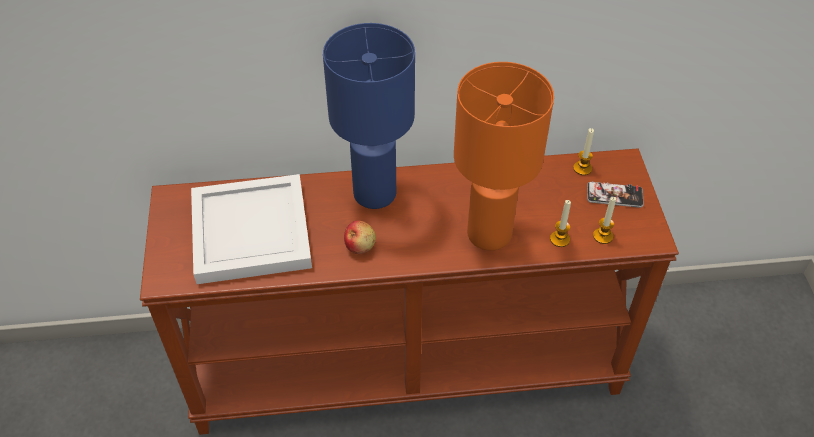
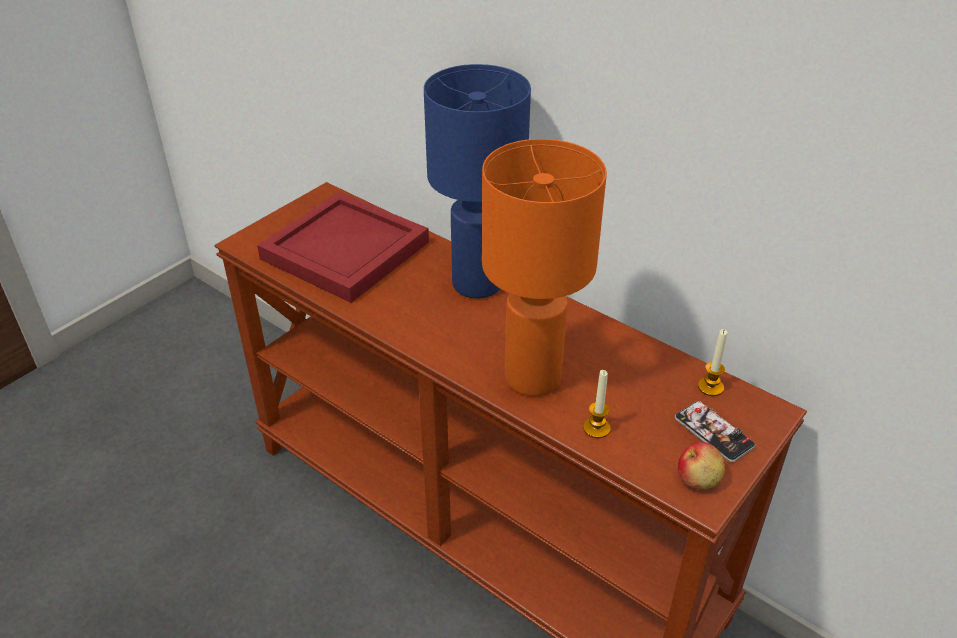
camera: 45 degrees right, 10 degrees down
white tray [191,174,312,284] -> red tray [257,192,429,303]
apple [344,221,376,254] -> apple moved to [678,442,725,490]
candle [593,197,616,244] -> none

